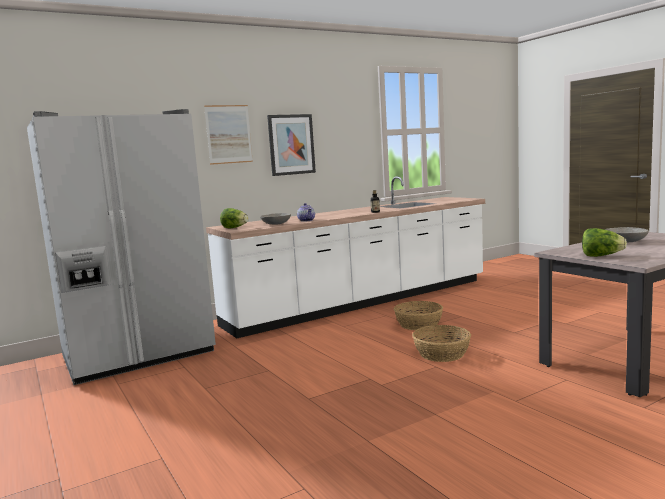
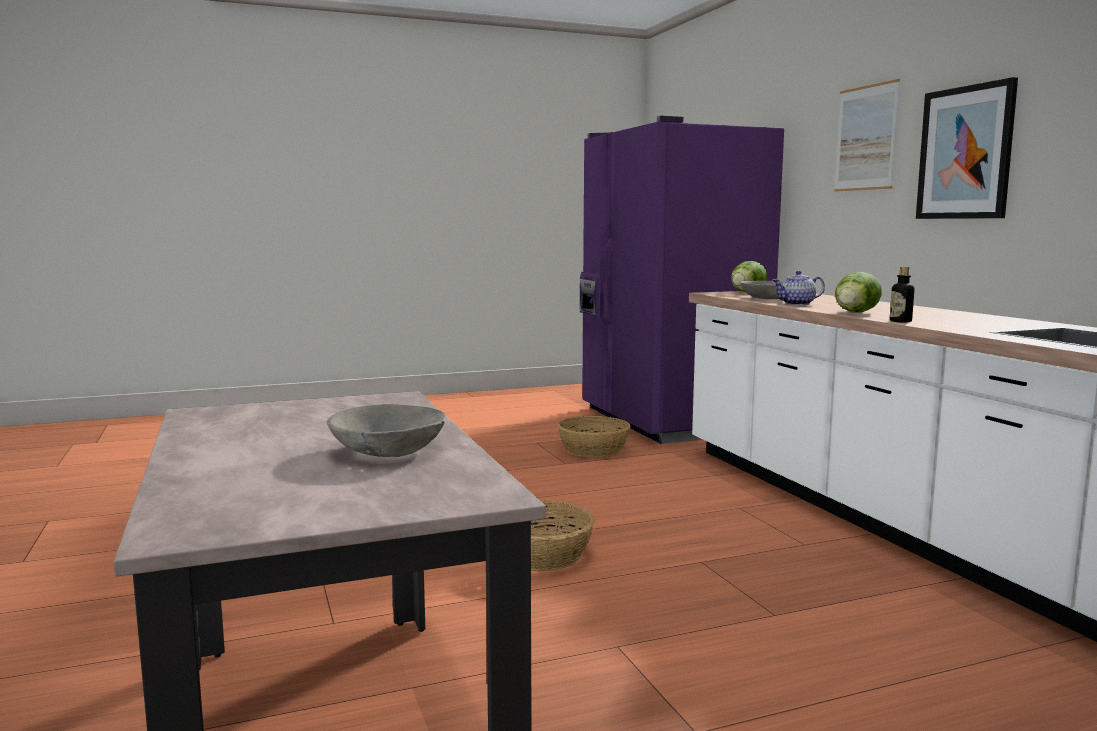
camera: 100 degrees right, 0 degrees up
white fridge [27,109,216,385] -> purple fridge [580,115,784,444]
basket [394,301,443,330] -> basket moved to [558,416,631,458]
lettuce [582,228,627,257] -> lettuce moved to [835,272,882,313]

